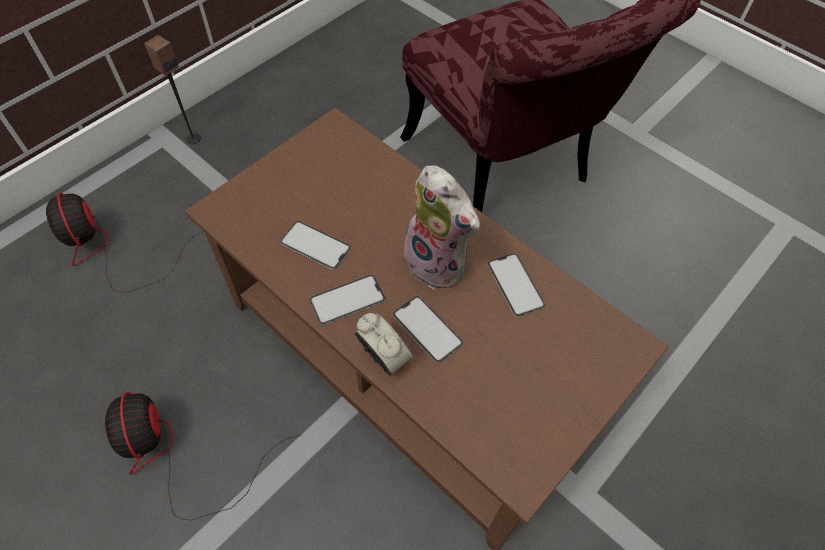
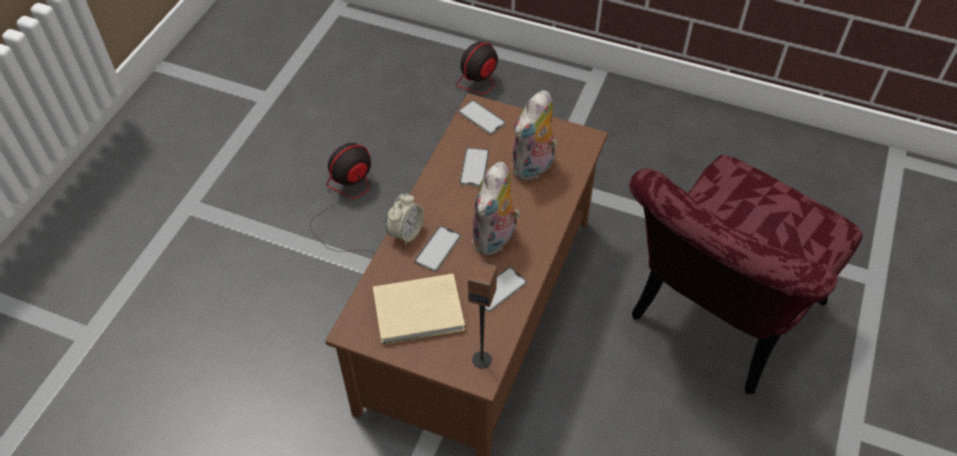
camera: 70 degrees right, 5 degrees down
speaker [144,35,201,144] -> speaker moved to [468,261,497,369]
phone [310,275,385,325] -> phone moved to [458,100,506,135]
none -> beige book [373,274,465,345]
none -> plush toy [511,90,557,181]

